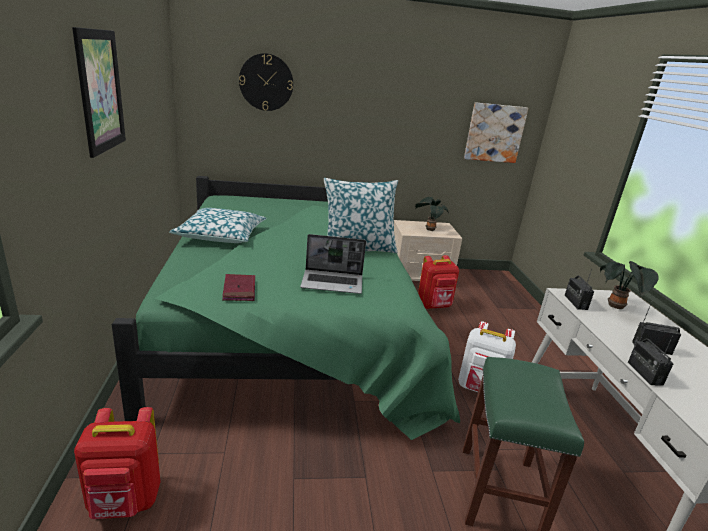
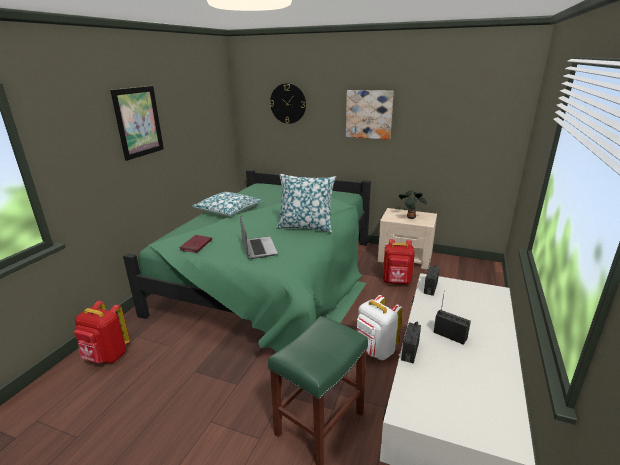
camera: 30 degrees right, 0 degrees up
laptop [300,234,366,294] -> laptop turned 135 degrees counterclockwise [240,215,278,259]
picture [464,102,528,163] -> picture moved to [346,90,394,140]
potted plant [600,261,659,309] -> none

